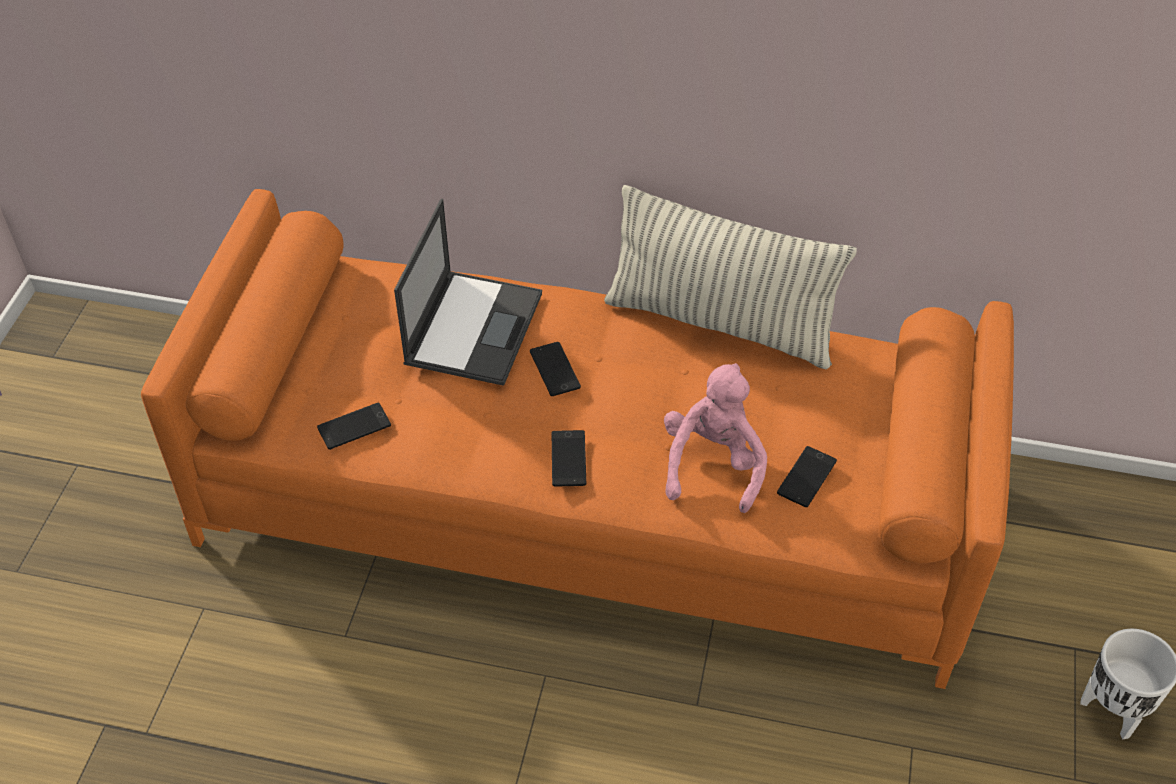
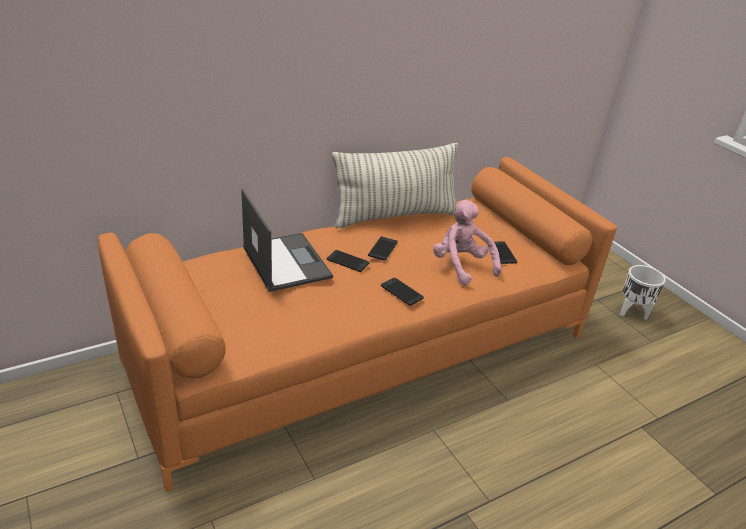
camera: 45 degrees left, 15 degrees down
phone [317,403,391,450] -> phone moved to [368,237,398,261]

